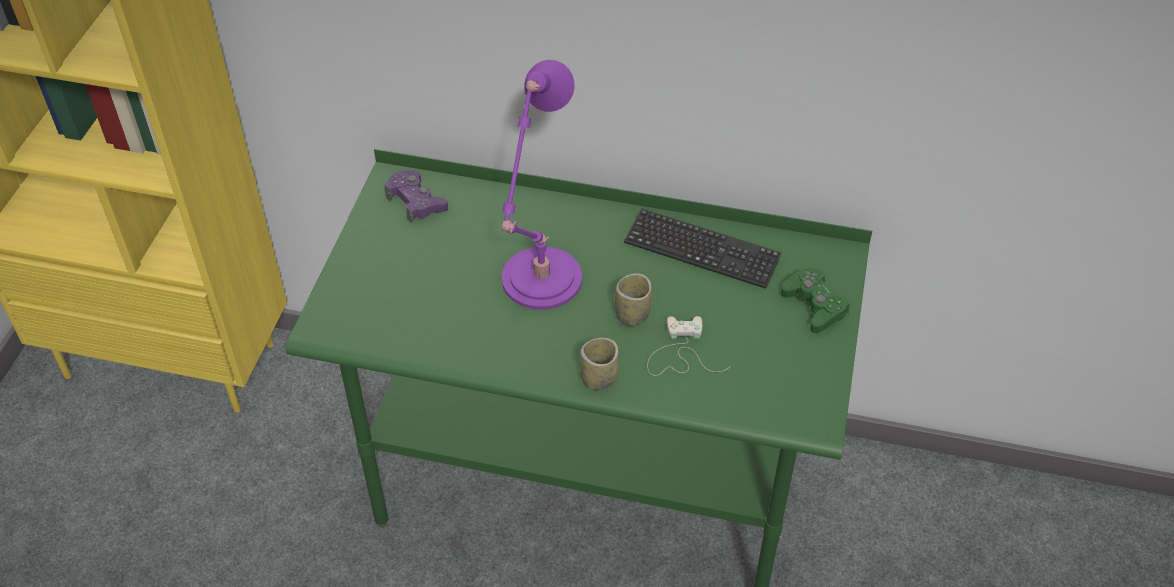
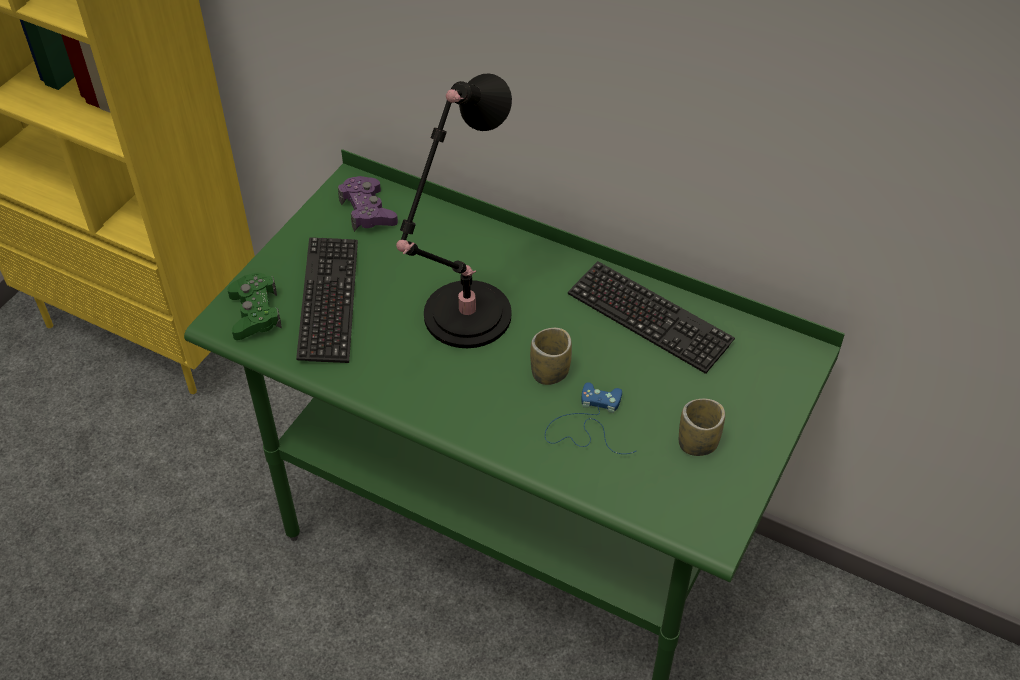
camera: 15 degrees right, 0 degrees up
purple table lamp [501,60,582,310] -> black table lamp [396,73,512,348]
cup [580,338,619,390] -> cup moved to [679,399,725,456]
white game controller [647,316,731,376] -> blue game controller [545,382,637,454]
green game controller [781,267,850,333] -> green game controller moved to [227,273,282,340]
none -> keyboard [296,237,358,363]

